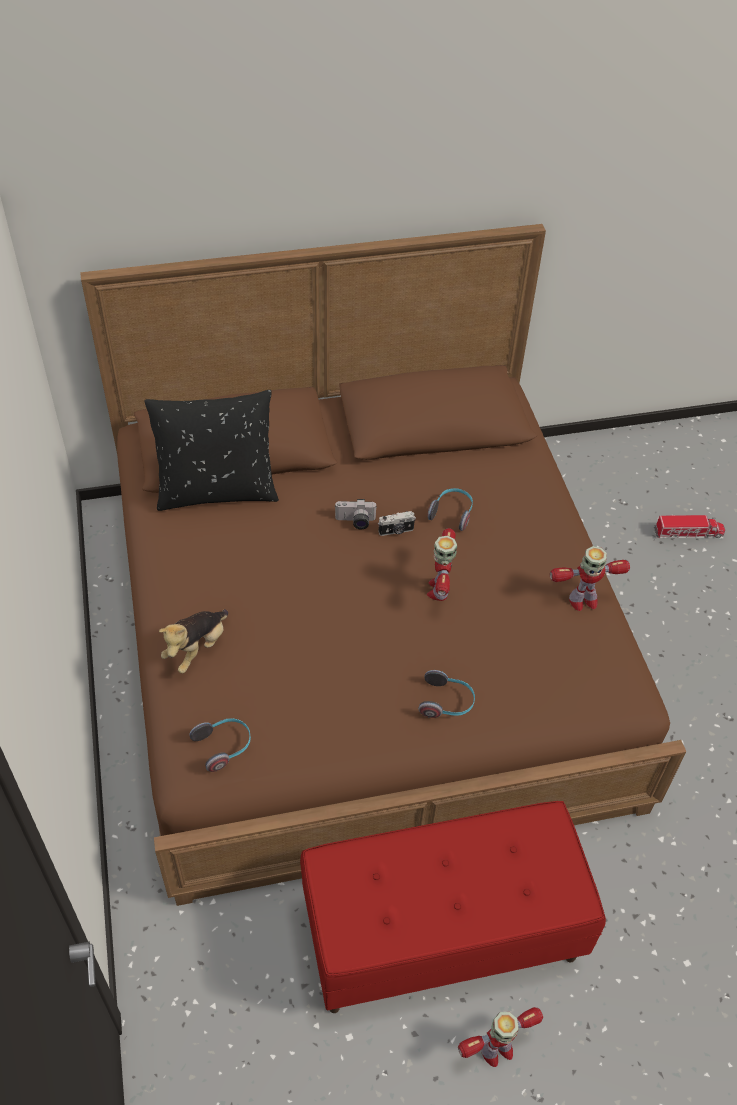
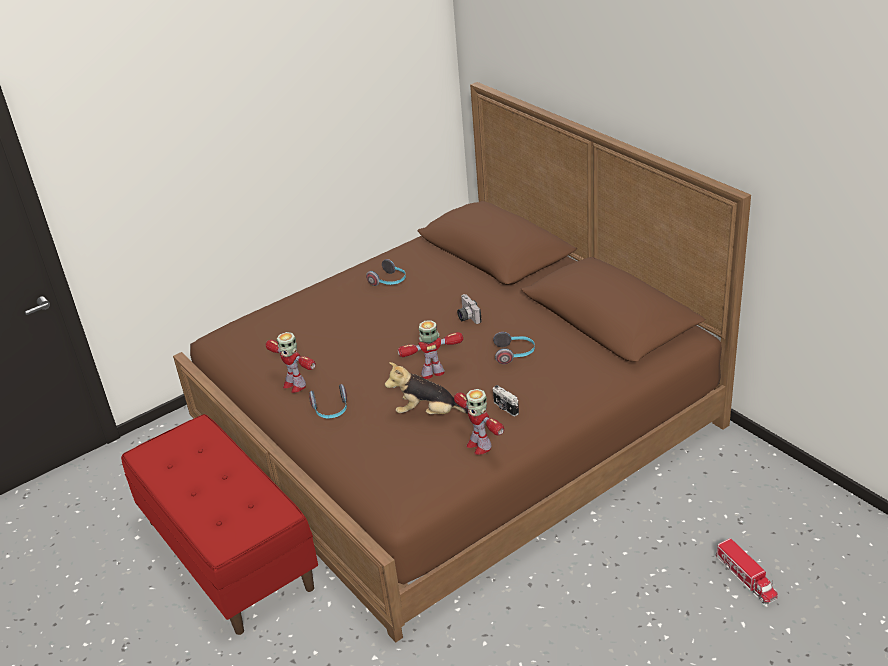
camera: 70 degrees right, 15 degrees down
black pillow [145,390,279,511] -> none
plush toy [159,609,228,673] -> plush toy moved to [385,362,468,414]
headphones [189,718,251,772] -> headphones moved to [366,259,406,286]
camera [378,511,416,536] -> camera moved to [493,385,519,416]
toy robot [458,1007,543,1067] -> toy robot moved to [266,332,316,393]

